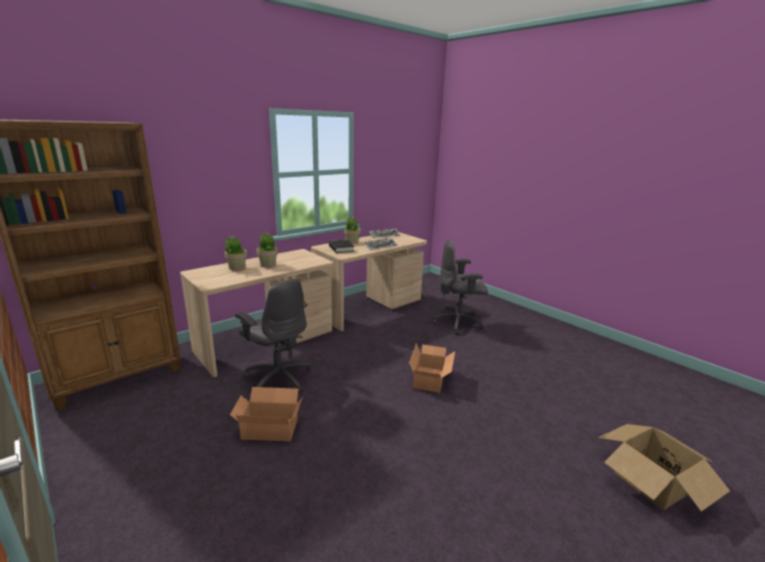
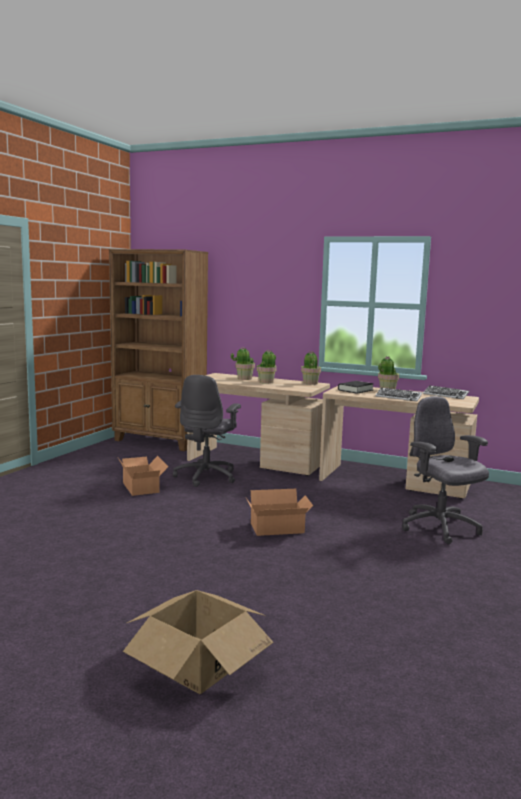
camera: 65 degrees right, 10 degrees down
none -> potted plant [301,351,321,385]

